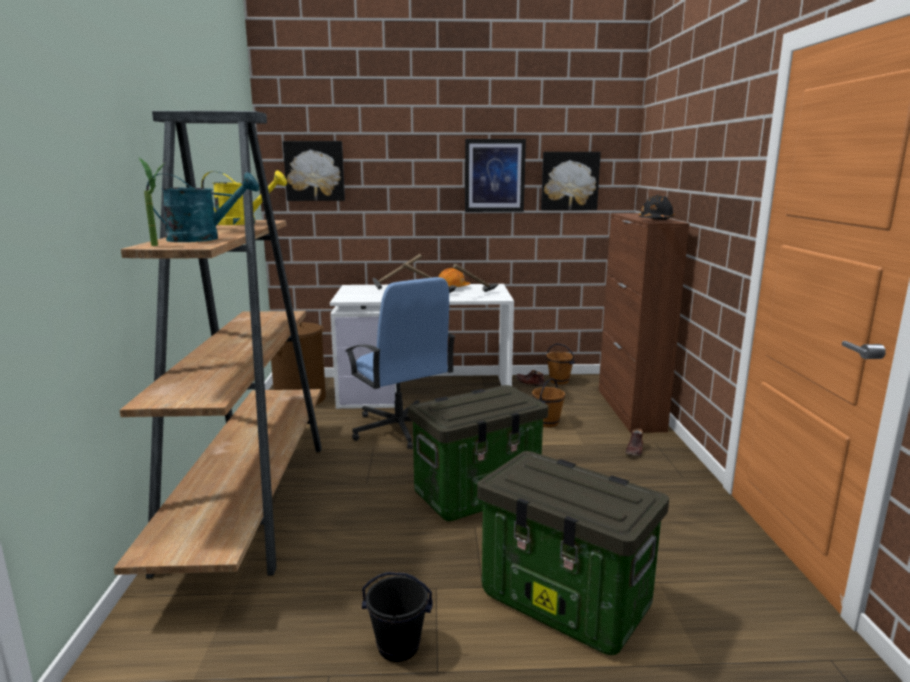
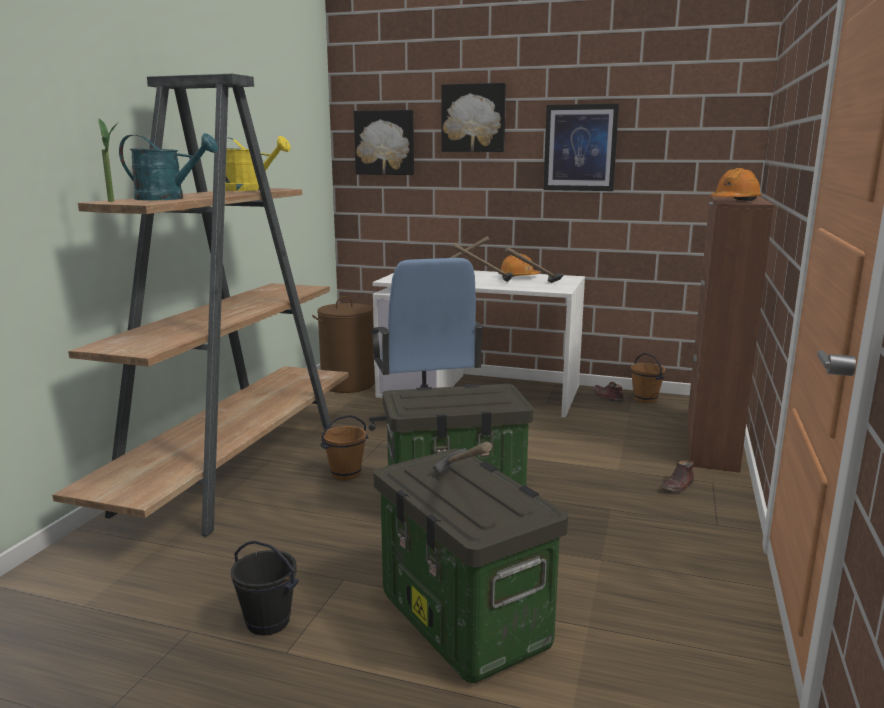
camera: 20 degrees right, 0 degrees up
brown bucket [532,378,565,427] -> brown bucket moved to [320,415,369,480]
picture [541,152,601,210] -> picture moved to [441,83,506,152]
black hard hat [639,195,675,220] -> orange hard hat [710,168,762,201]
none -> hammer [433,442,492,474]

